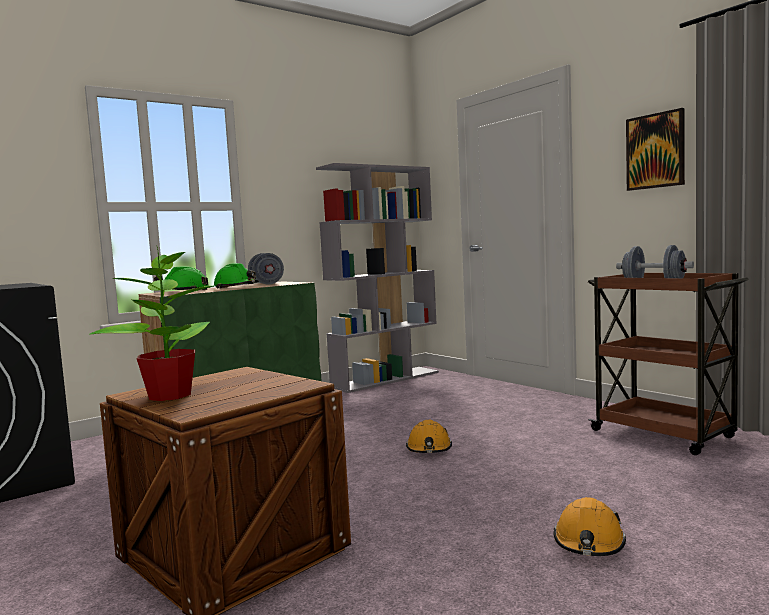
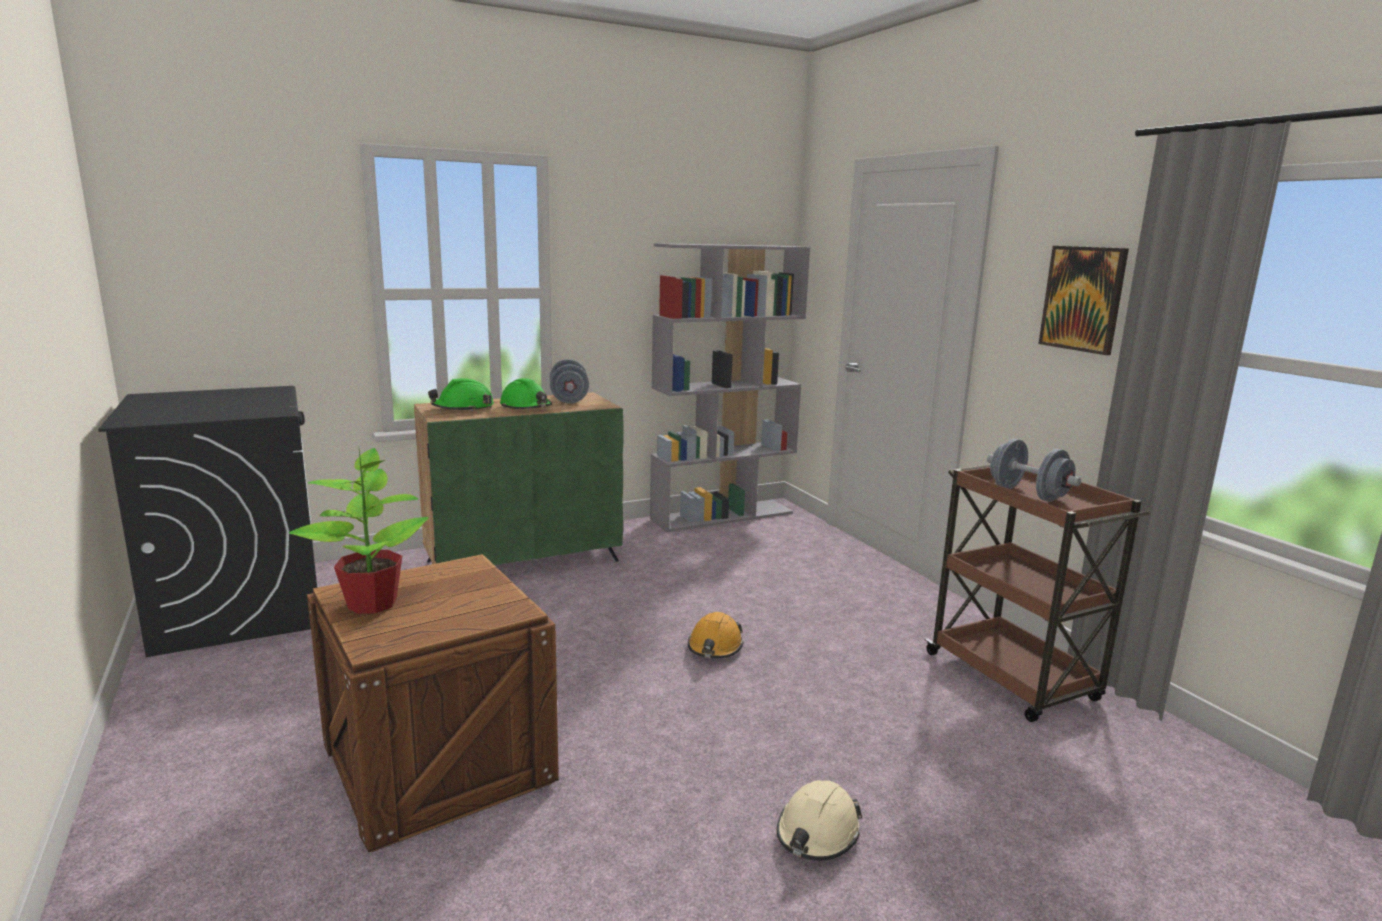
camera: 10 degrees right, 10 degrees up
orange hard hat [554,497,626,556] -> beige hard hat [777,780,862,861]

